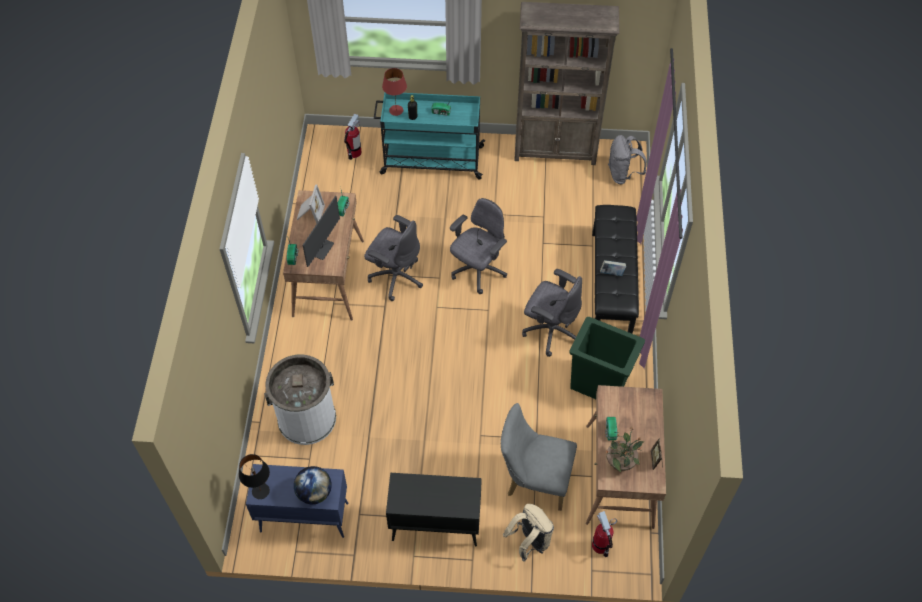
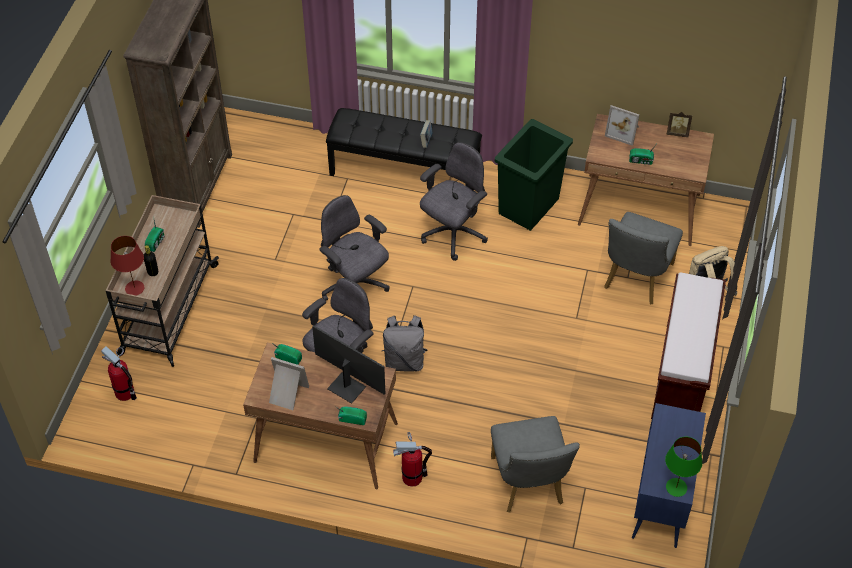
camera: 80 degrees left, 5 degrees down
black table lamp [239,454,270,499] -> green table lamp [665,437,702,497]
white trash can [264,354,336,445] -> grey chair [491,416,580,513]
globe [294,466,332,504] -> none
turquoise cart [374,92,485,180] -> beige cart [105,195,219,367]
black cabinet [386,473,482,546] -> brown bench [651,272,726,419]
fire extinguisher [592,511,617,557] -> fire extinguisher moved to [393,432,432,487]
potted plant [605,426,644,472] -> none
grey backpack [608,135,647,184] -> grey backpack moved to [382,315,427,372]
none -> picture frame [605,105,639,146]

